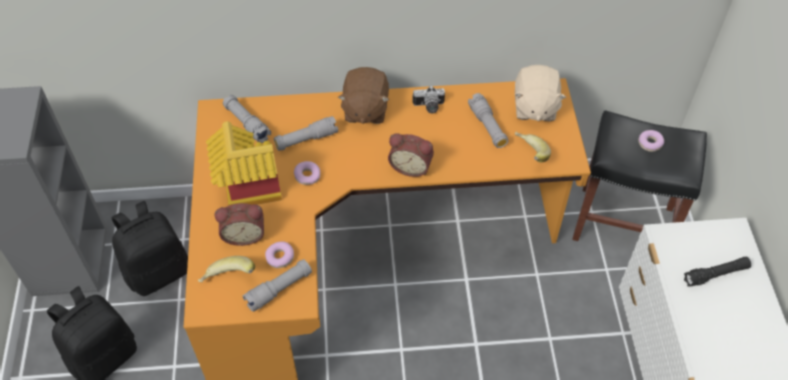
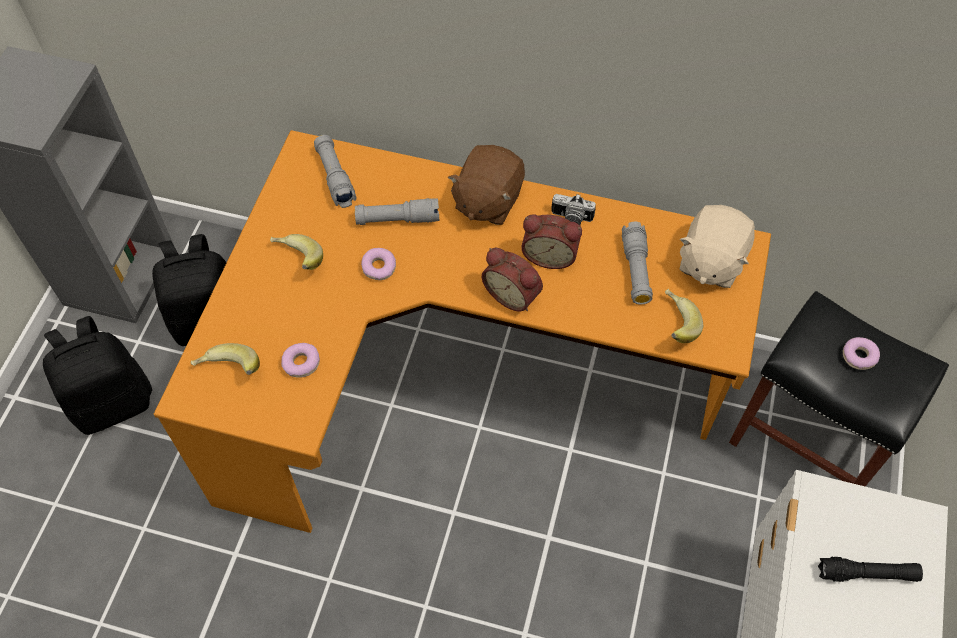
camera: 20 degrees right, 5 degrees up
toy house [206,121,282,206] -> banana [270,234,323,270]
alarm clock [215,203,264,246] -> alarm clock moved to [521,214,582,269]
grey flashlight [243,259,312,312] -> none

